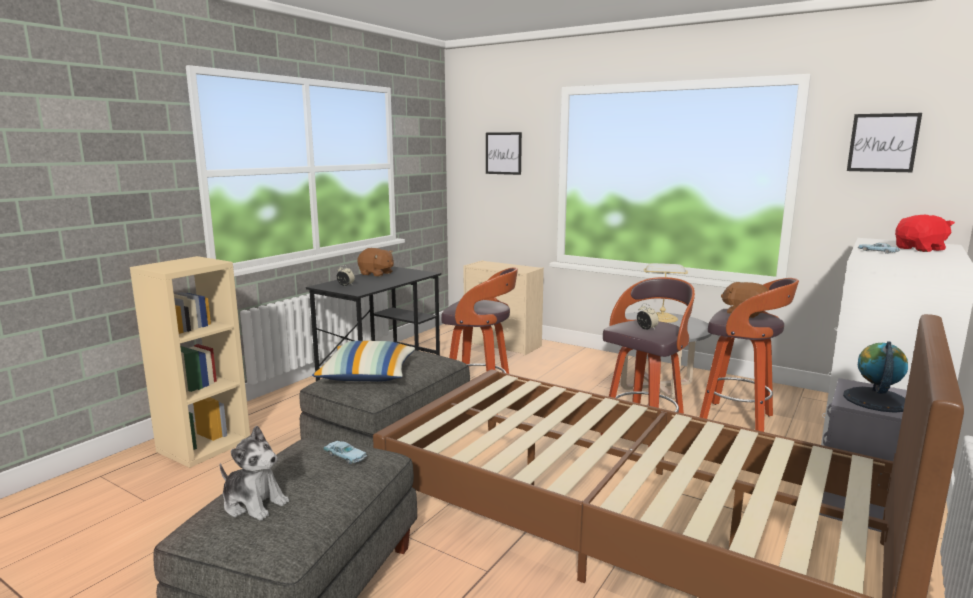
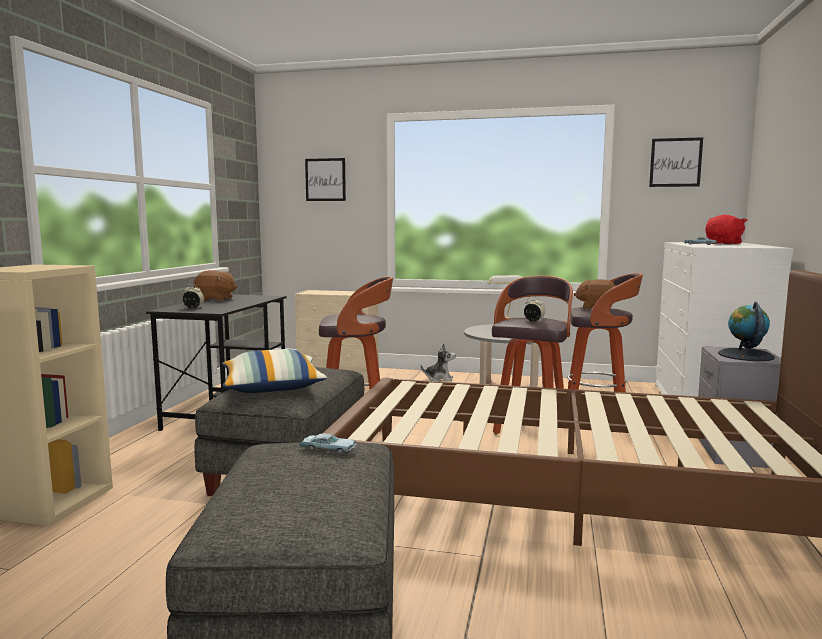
camera: 20 degrees left, 5 degrees down
plush toy [220,425,289,521] -> plush toy moved to [421,343,456,382]

